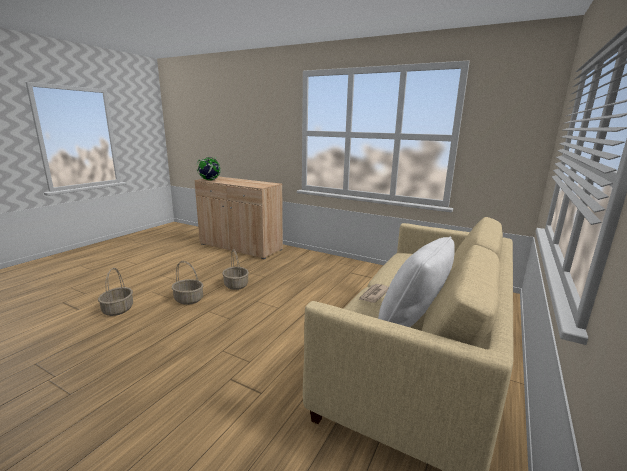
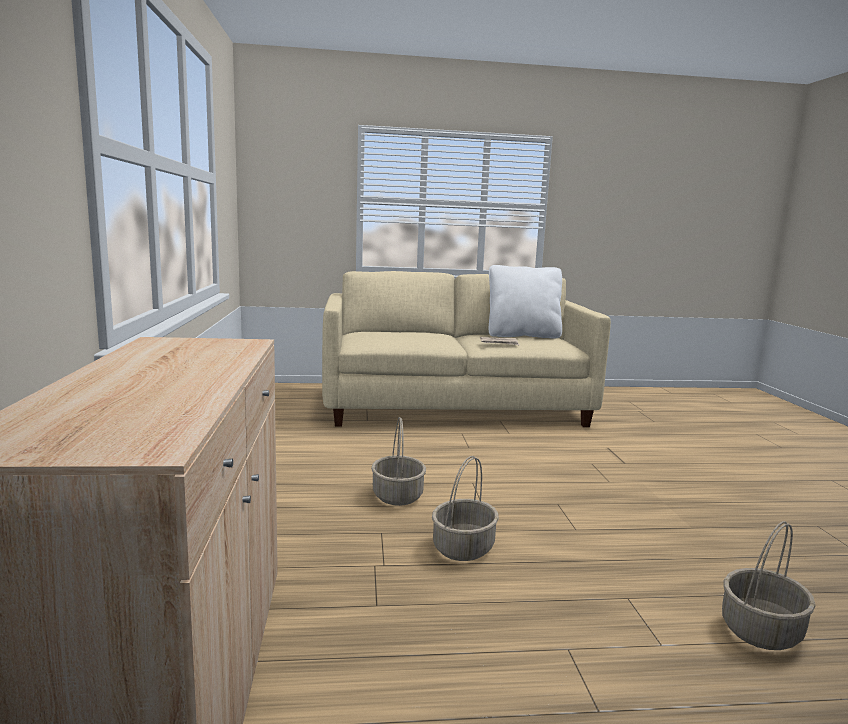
camera: 125 degrees left, 5 degrees down
basket [172,261,203,305] -> basket moved to [371,417,426,506]
globe [197,157,221,181] -> none

